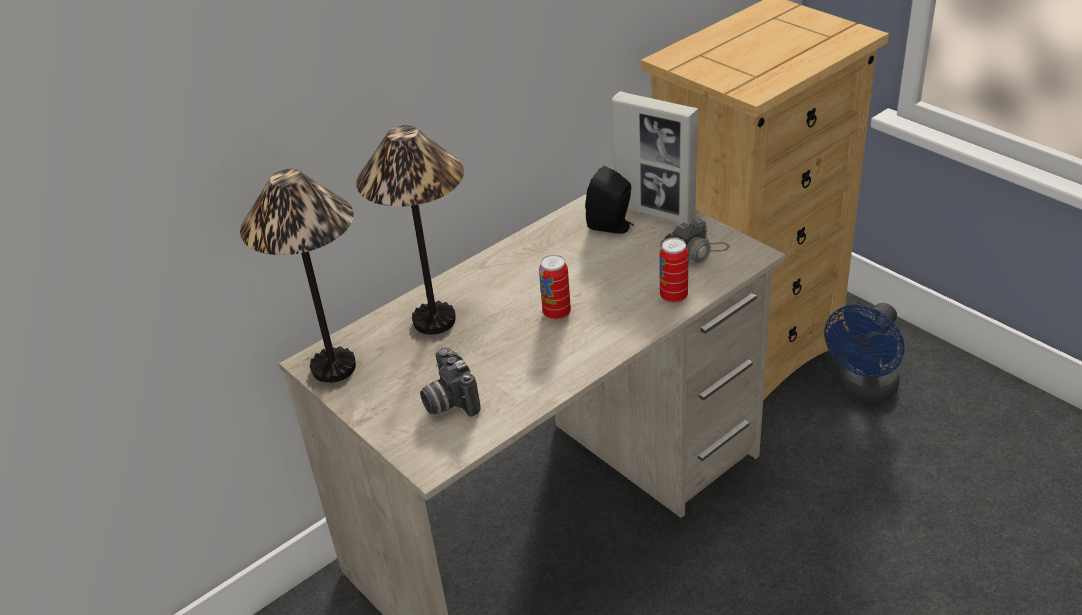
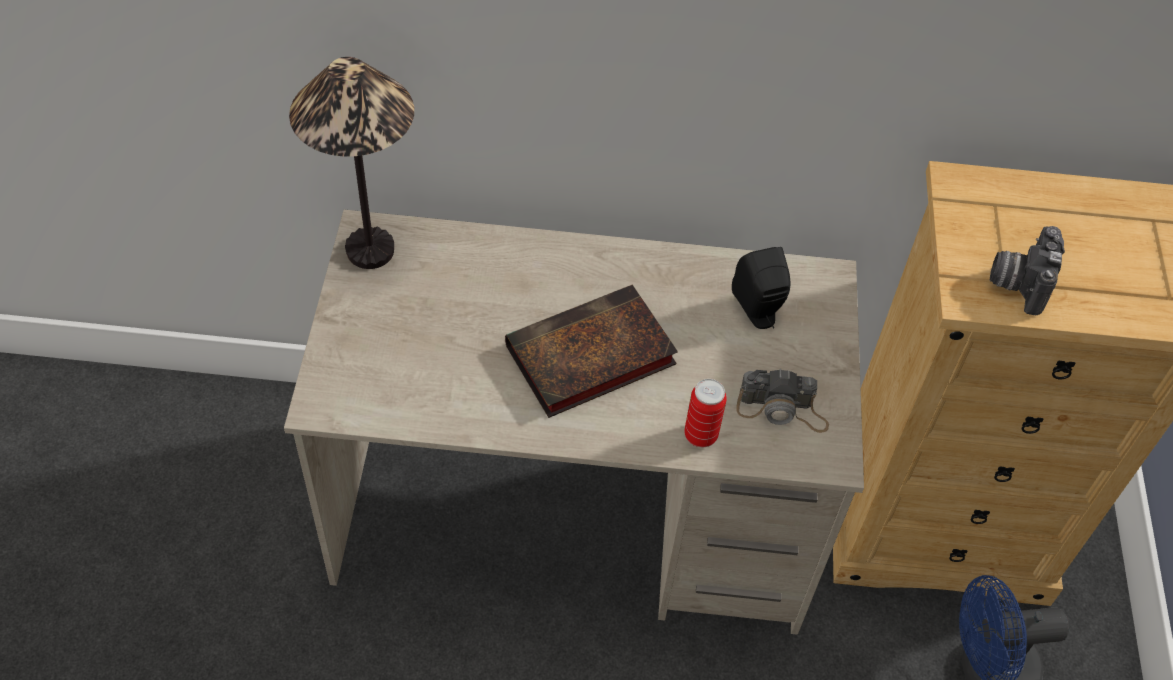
camera: 40 degrees right, 15 degrees up
table lamp [356,125,464,335] -> none
camera [420,347,480,417] -> camera moved to [990,226,1065,315]
can [539,255,571,320] -> book [505,284,678,418]
picture frame [612,91,698,224] -> none

